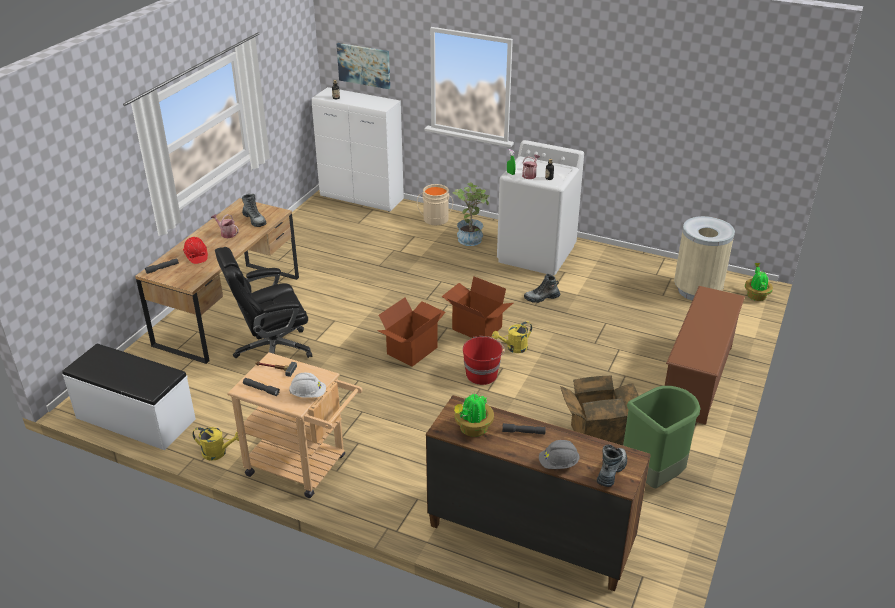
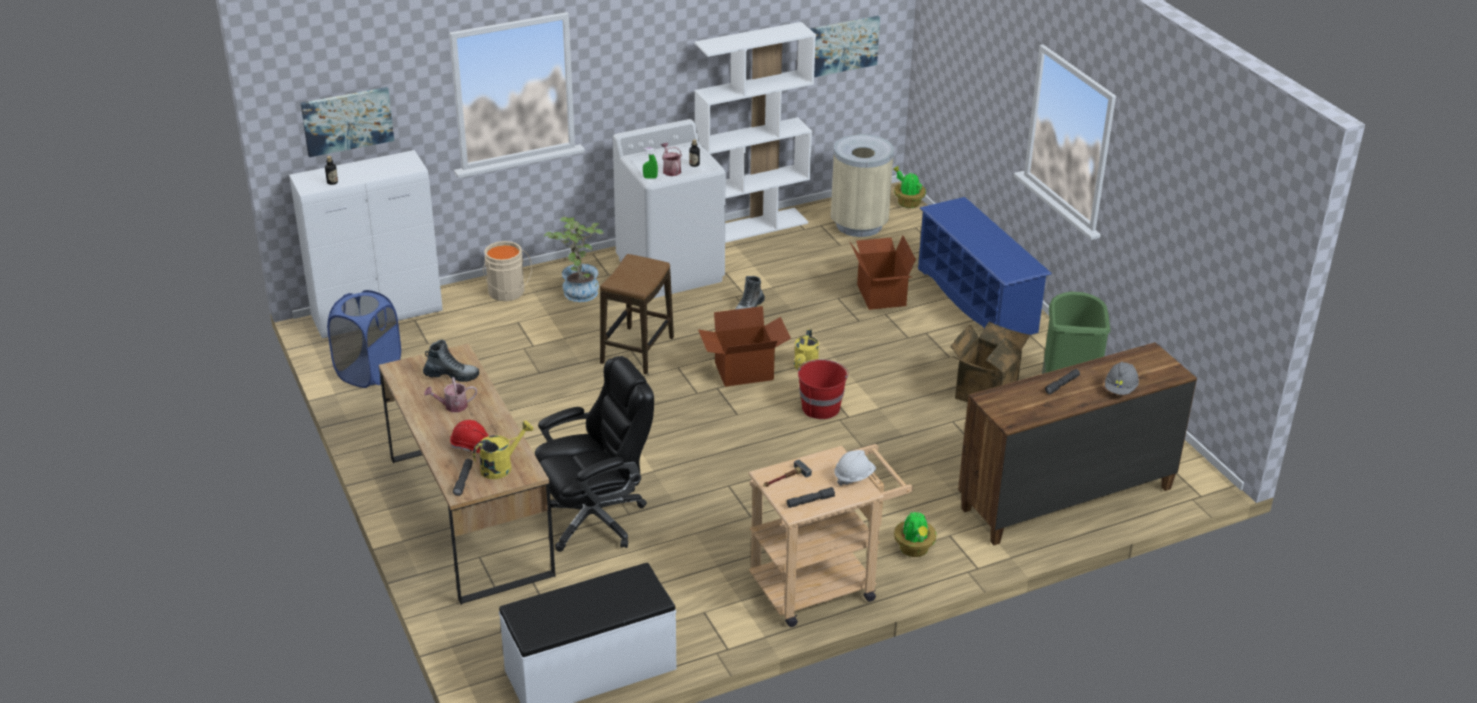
camera: 50 degrees left, 0 degrees up
yellow watering can [192,427,239,461] -> yellow watering can moved to [473,421,534,479]
black office chair [215,247,312,358] -> black office chair turned 135 degrees counterclockwise [535,356,654,552]
cardboard box [377,297,446,367] -> cardboard box moved to [850,235,916,310]
potted plant [454,392,494,437] -> potted plant moved to [894,509,936,557]
boot [597,444,627,487] -> none
brown shoe rack [665,286,745,425] -> blue shoe rack [918,197,1052,335]
none -> blue laundry basket [327,290,401,388]
none -> stool [600,254,674,374]
none -> white bookcase [694,22,816,243]
none -> picture [809,16,880,77]

